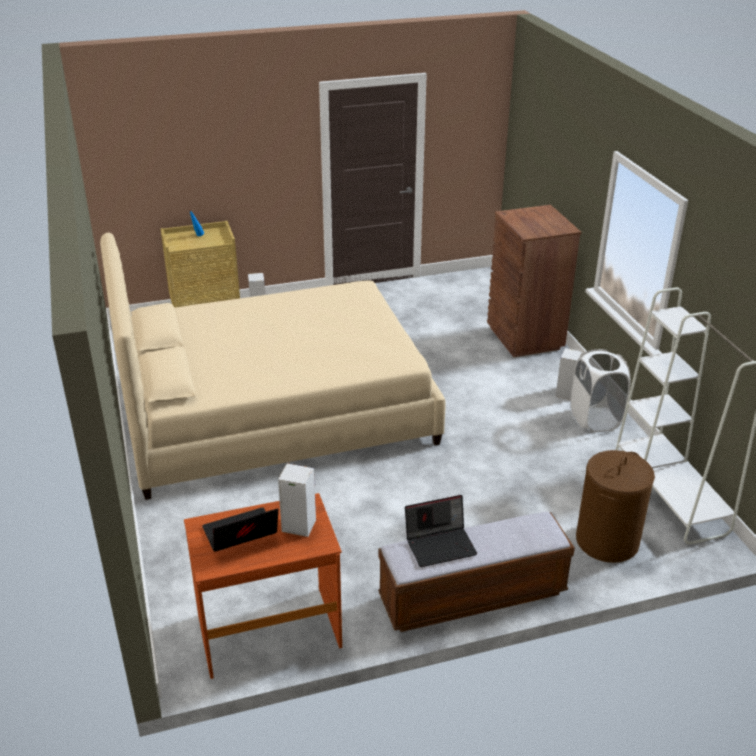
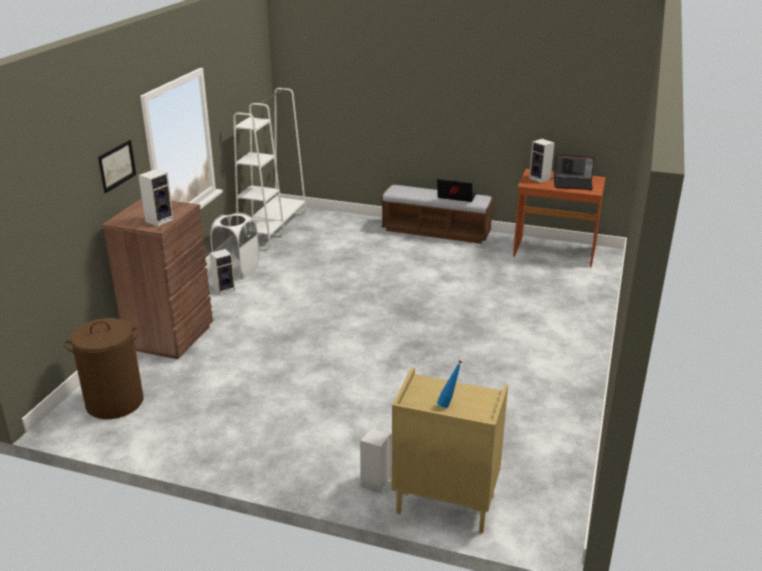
camera: 145 degrees left, 5 degrees down
beige bed [100,233,446,500] -> none
brown laundry basket [576,450,655,563] -> brown laundry basket moved to [64,318,143,419]
none -> picture [98,140,136,193]
none -> speaker [138,169,174,227]

